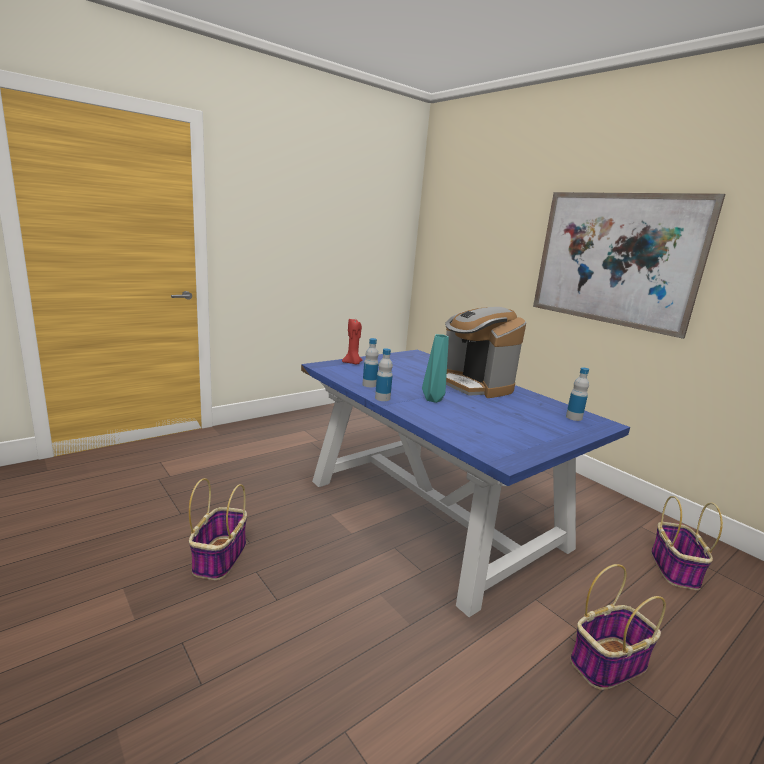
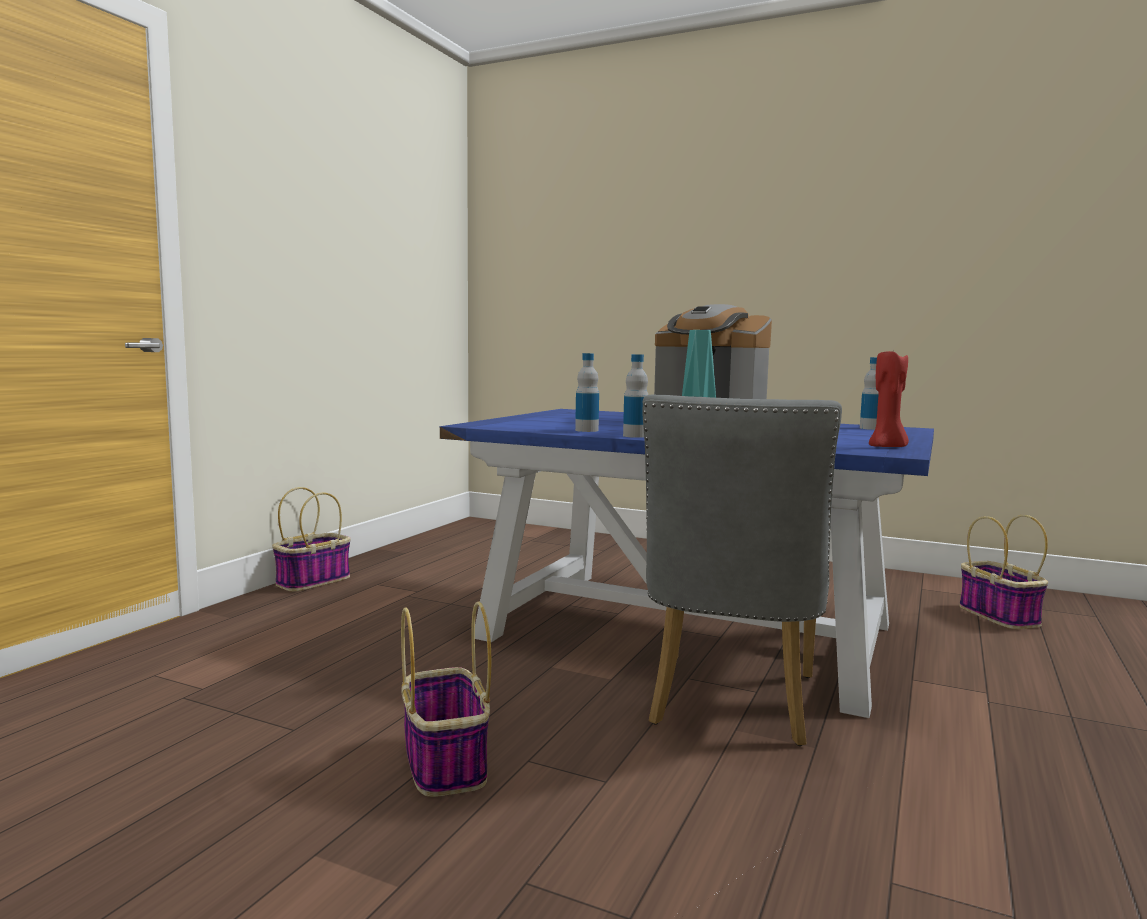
camera: 25 degrees left, 10 degrees down
red candle [342,319,362,364] -> red candle moved to [869,351,909,447]
picture [533,192,726,339] -> none
basket [570,564,666,690] -> basket moved to [272,487,351,592]
none -> grey chair [642,395,842,746]

